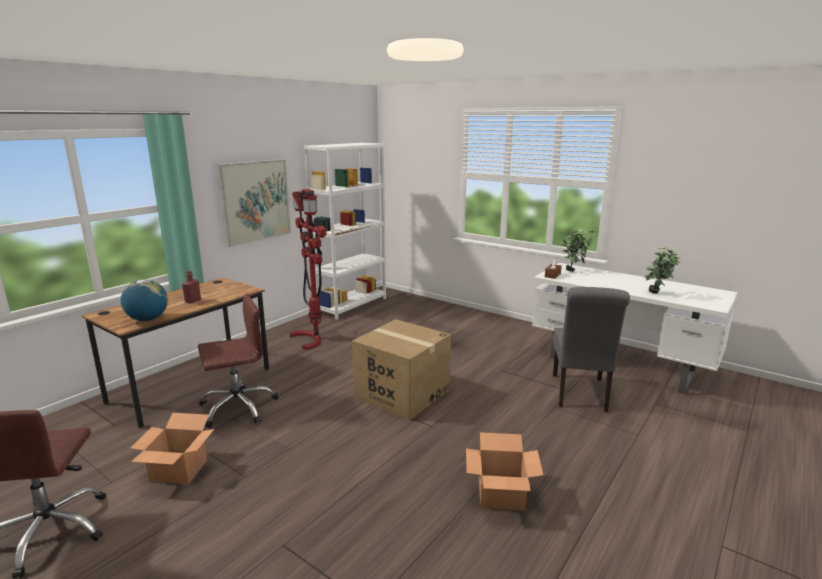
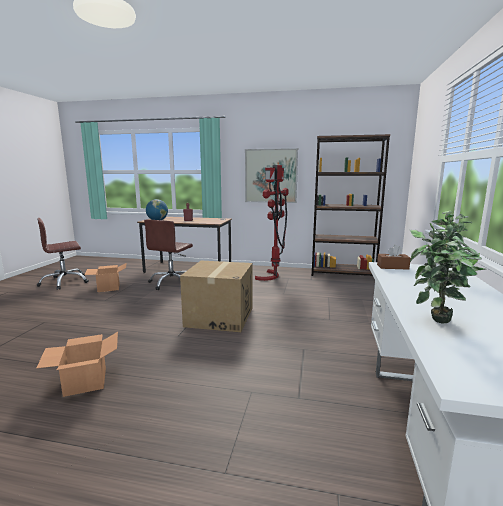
camera: 65 degrees right, 5 degrees down
brown office chair [198,294,279,428] -> brown office chair turned 75 degrees clockwise [144,220,193,290]
white bookcase [304,143,386,320] -> brown bookcase [312,134,390,280]
grey chair [553,287,630,412] -> none

